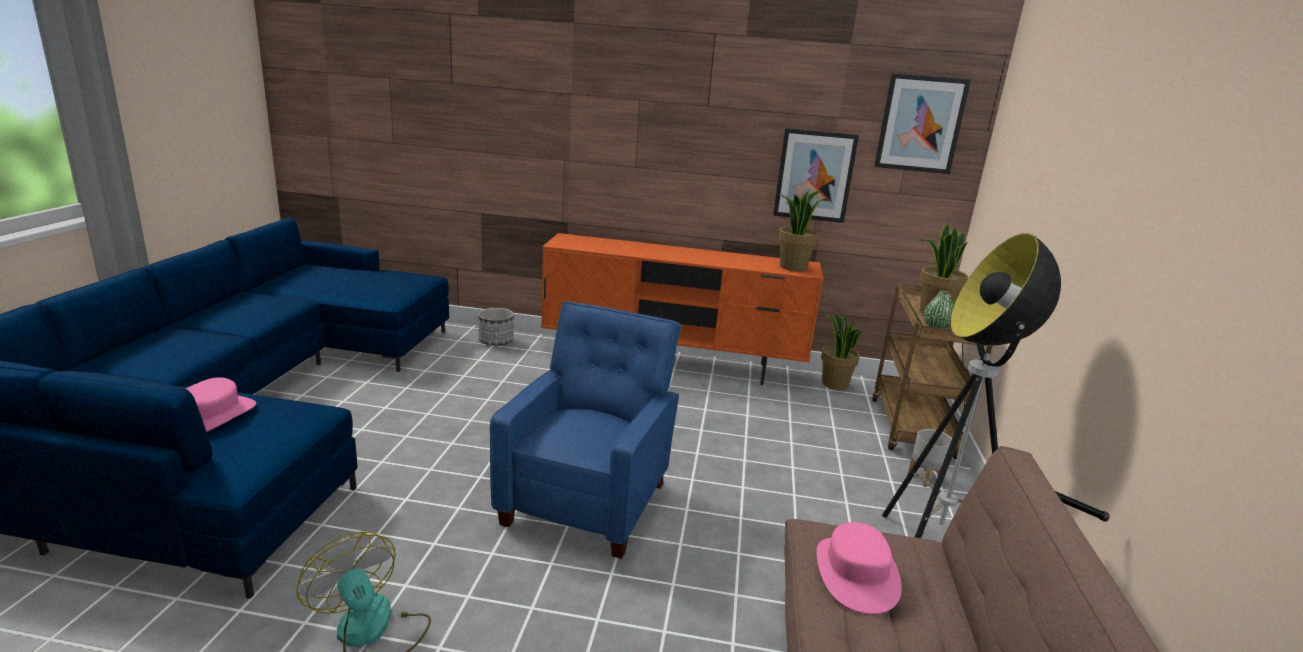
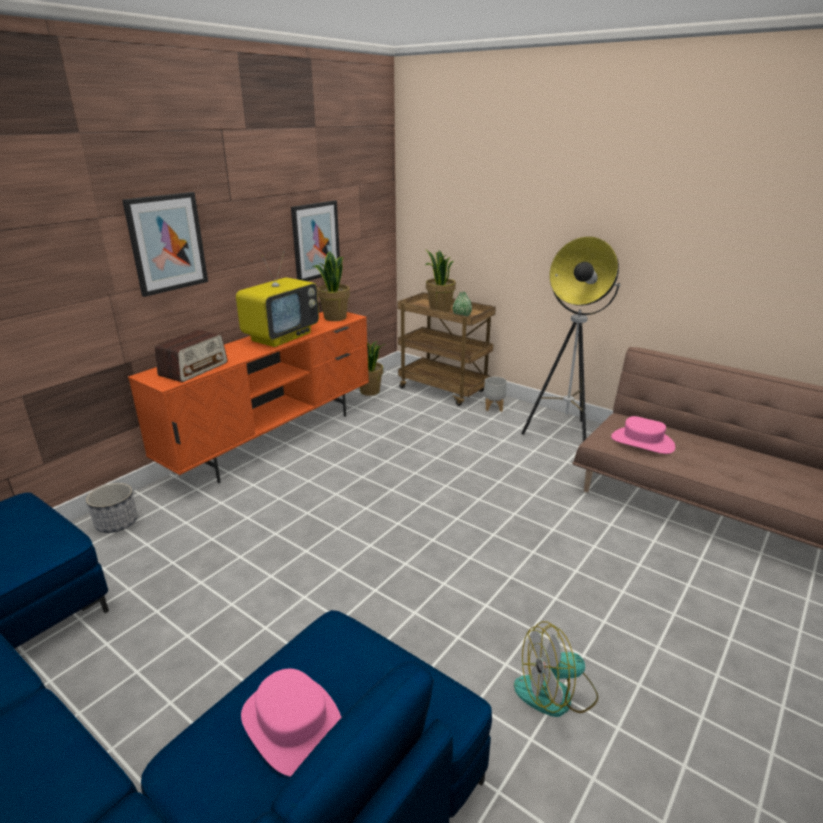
camera: 60 degrees left, 5 degrees up
blue armchair [490,302,681,559] -> none
picture [874,73,971,174] -> picture moved to [122,192,208,297]
none -> radio [155,330,228,382]
none -> television [236,251,319,347]

